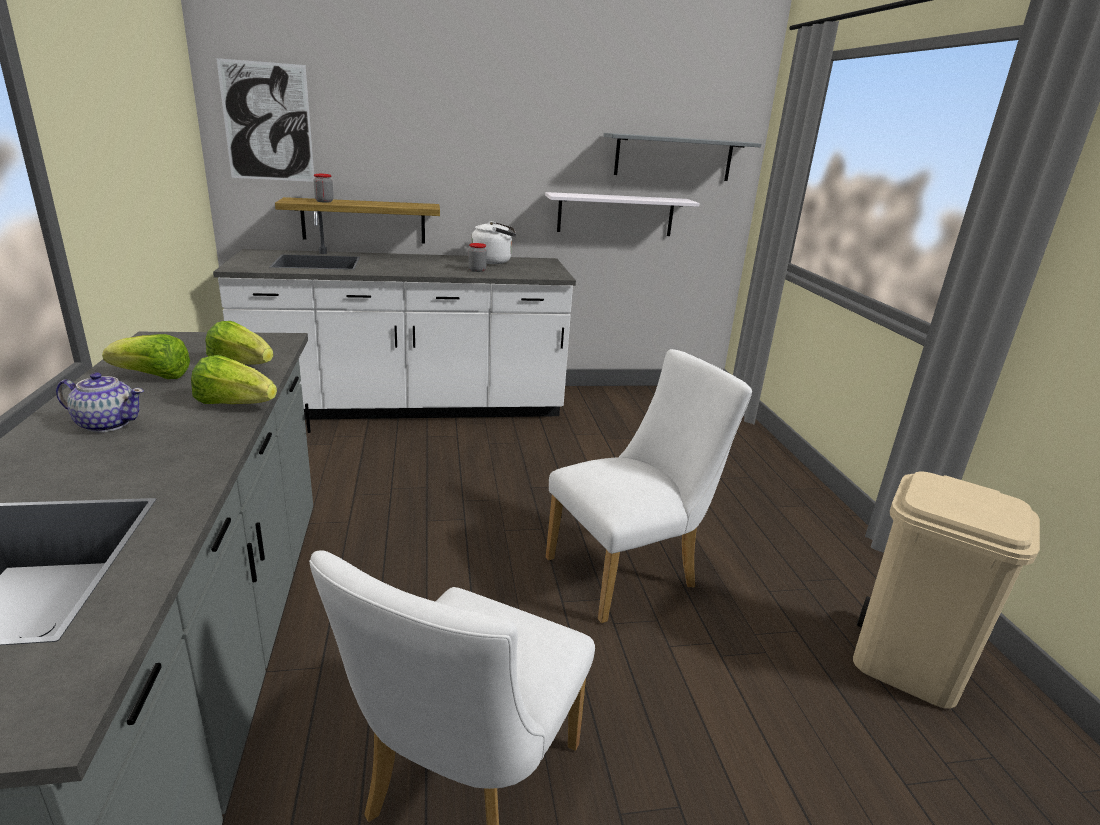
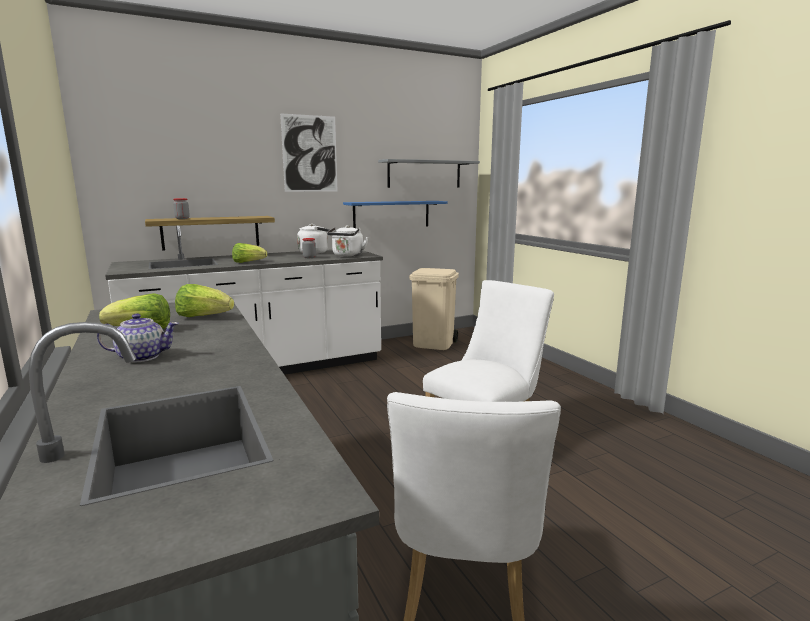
camera: 15 degrees left, 10 degrees down
lettuce [191,355,277,404] -> lettuce moved to [232,243,267,263]
picture [216,58,315,182] -> picture moved to [280,113,337,192]
white shelf [545,192,700,236] -> blue shelf [343,201,448,228]
beige trash can [853,471,1040,708] -> beige trash can moved to [409,268,459,350]
none -> white kettle [327,225,368,257]

